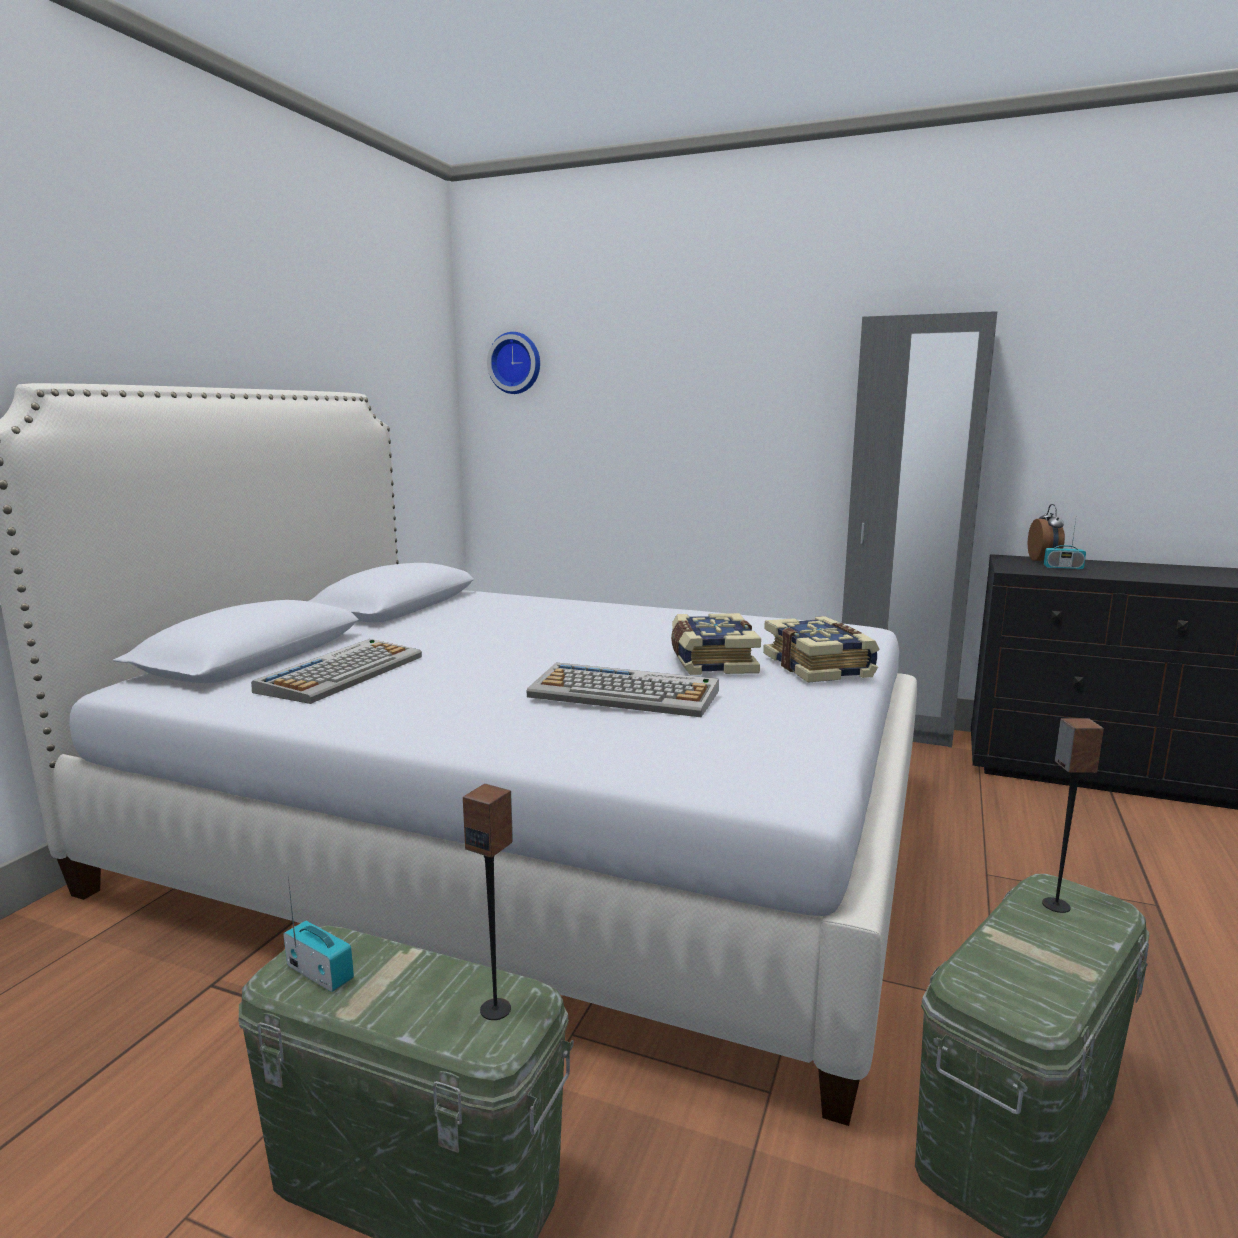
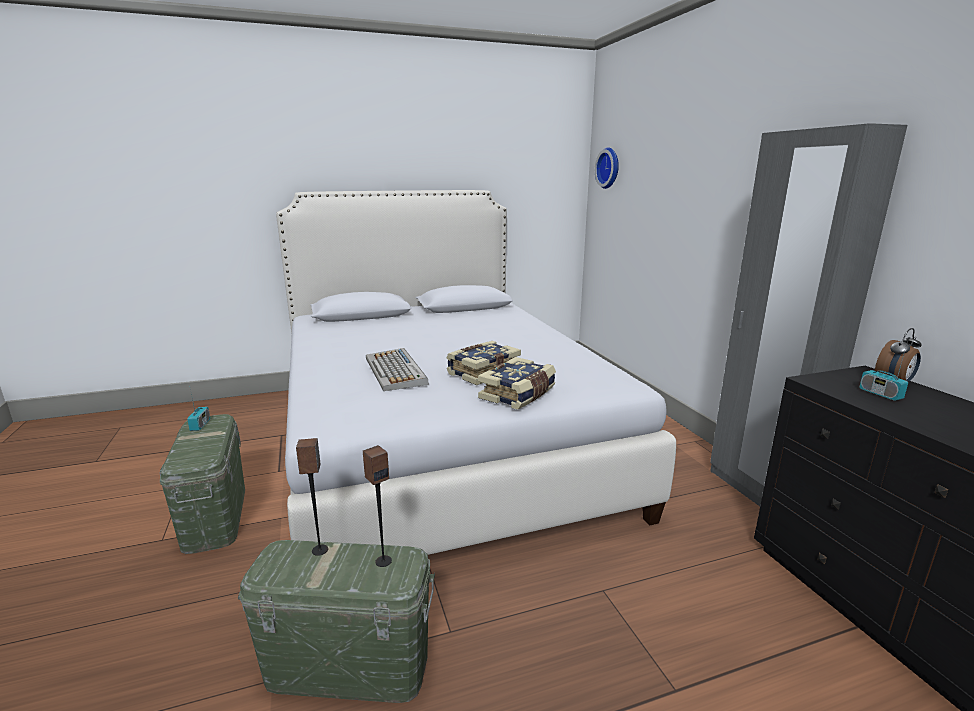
camera: 50 degrees right, 5 degrees up
keyboard [251,639,422,704] -> none
speaker [463,784,513,1020] -> speaker moved to [296,438,328,556]

